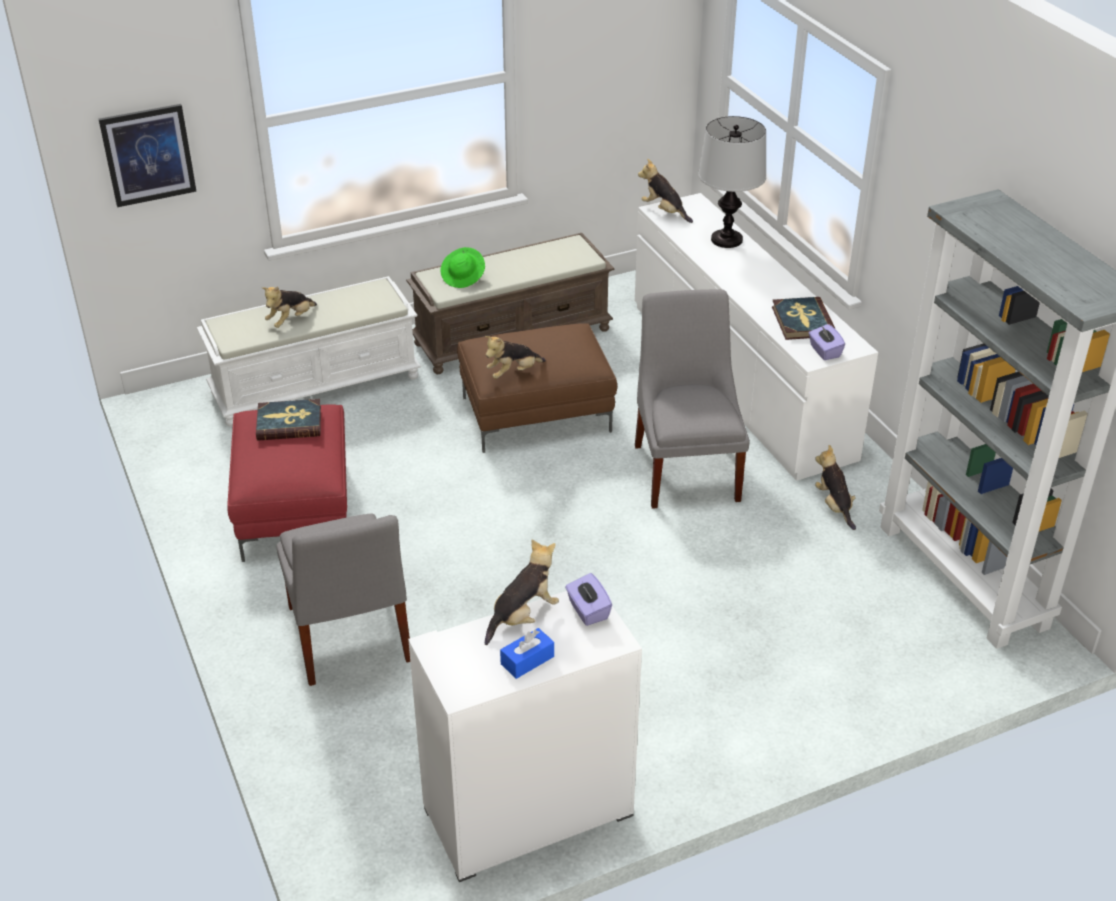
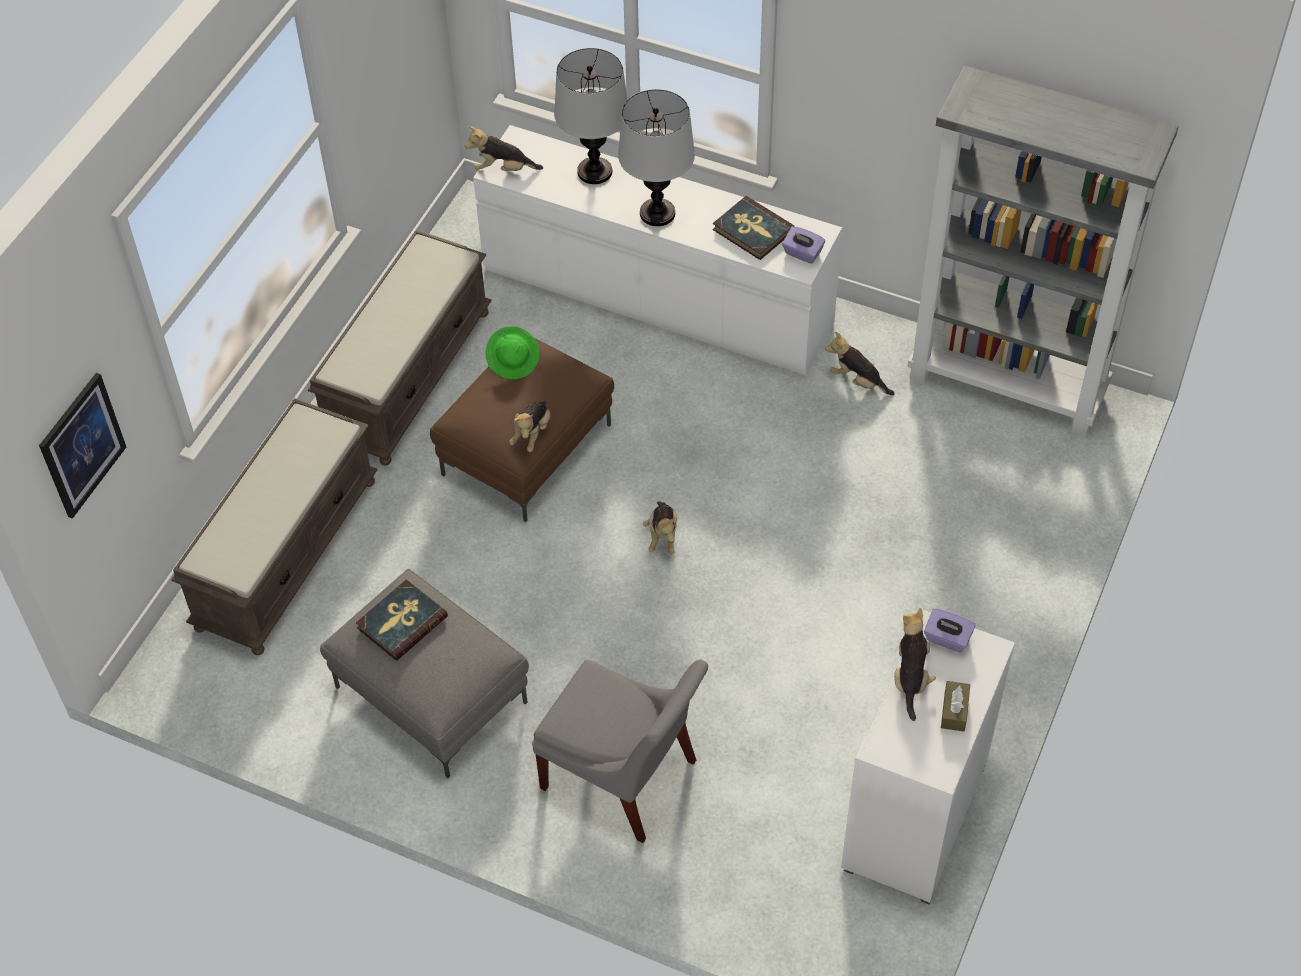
camera: 40 degrees left, 15 degrees up
white bench [197,276,421,427] -> brown bench [171,398,378,655]
red ottoman [227,404,347,562] -> grey ottoman [320,569,529,778]
plush toy [262,287,317,328] -> plush toy moved to [643,501,677,554]
green hat [440,247,485,288] -> green hat moved to [486,326,540,379]
blue tissue box [500,628,554,679] -> brown tissue box [941,681,970,732]
grey chair [635,289,750,509] -> none
none -> table lamp [618,89,695,226]

